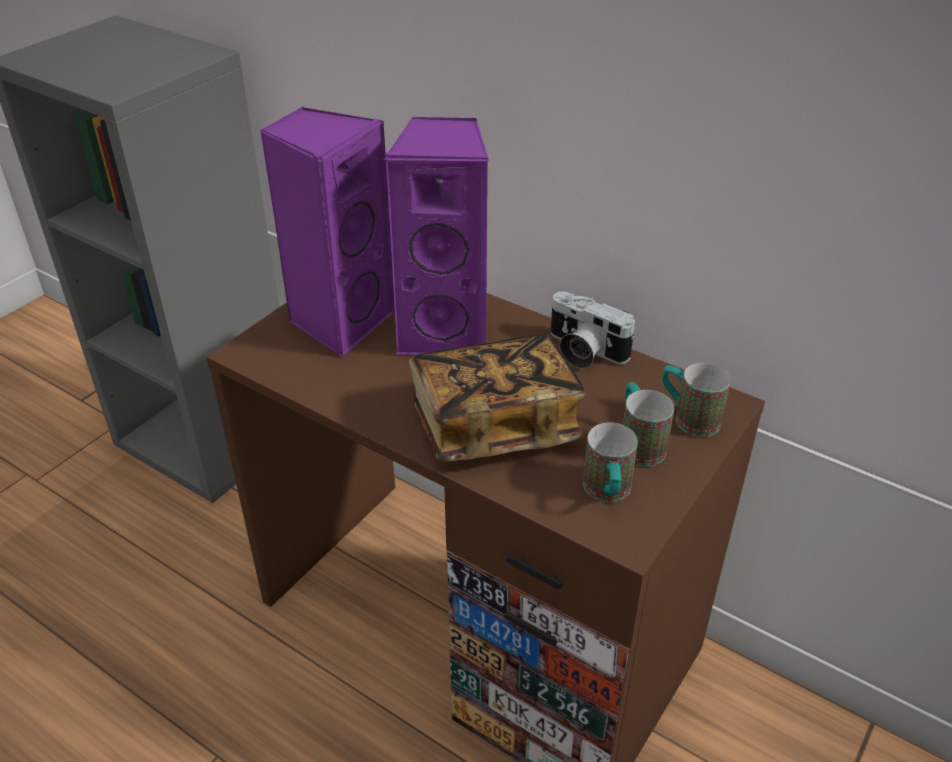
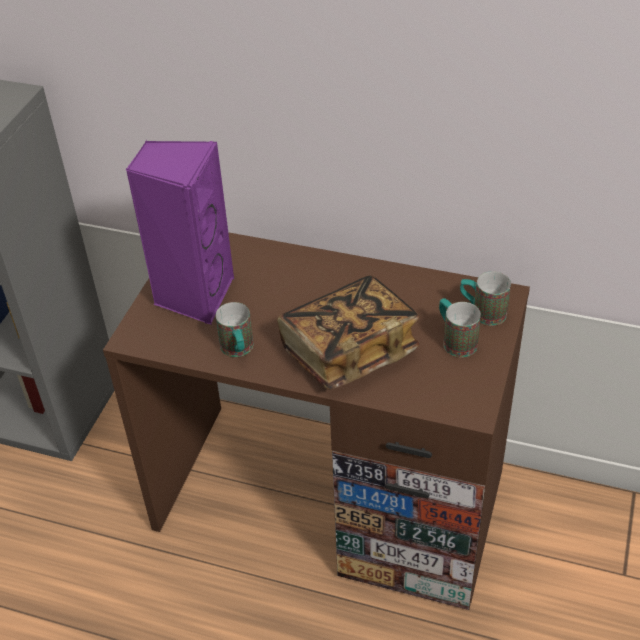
camera: 15 degrees left, 5 degrees up
purple speaker [383,116,489,356] -> none
camera [551,291,635,369] -> none
mug [583,422,638,502] -> mug moved to [216,302,253,357]

